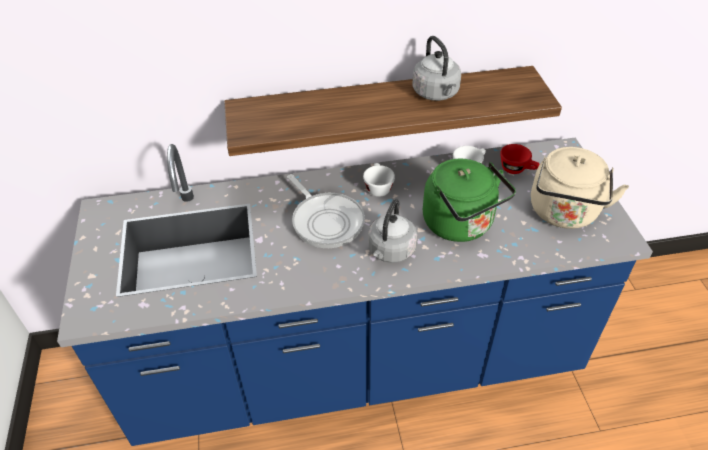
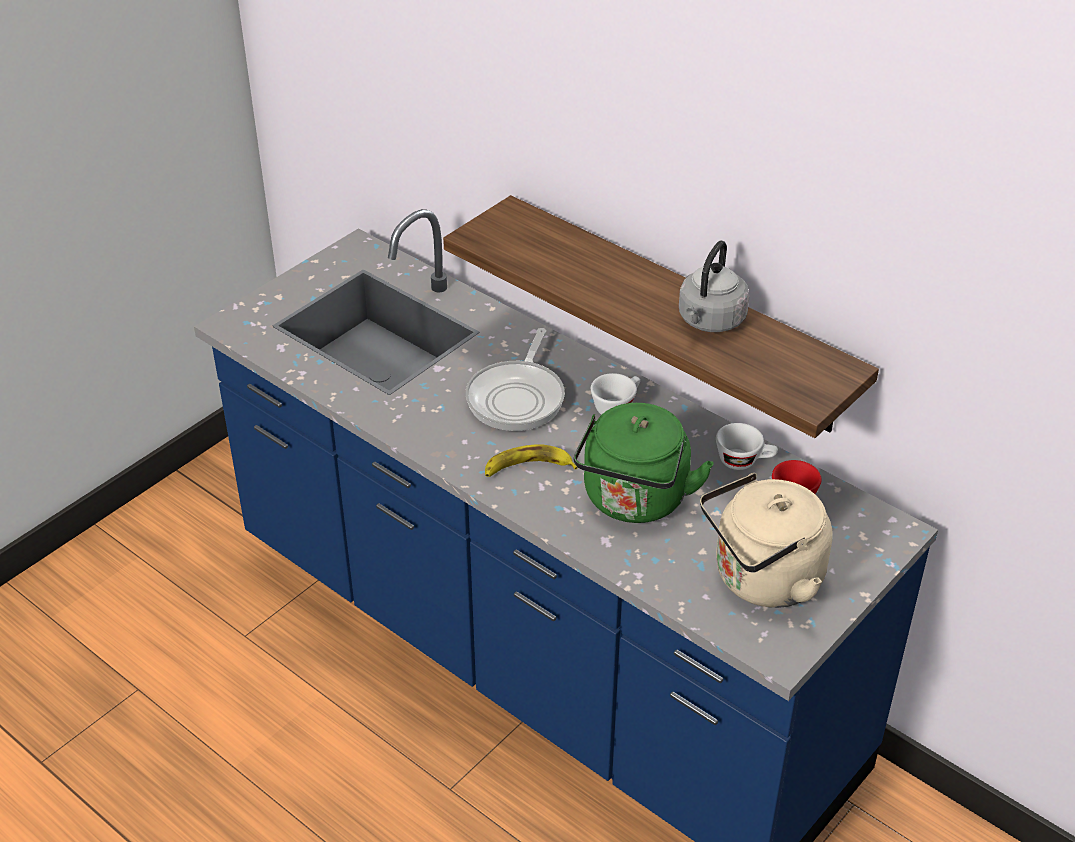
camera: 50 degrees right, 5 degrees down
grey kettle [368,199,417,263] -> banana [485,444,578,477]

